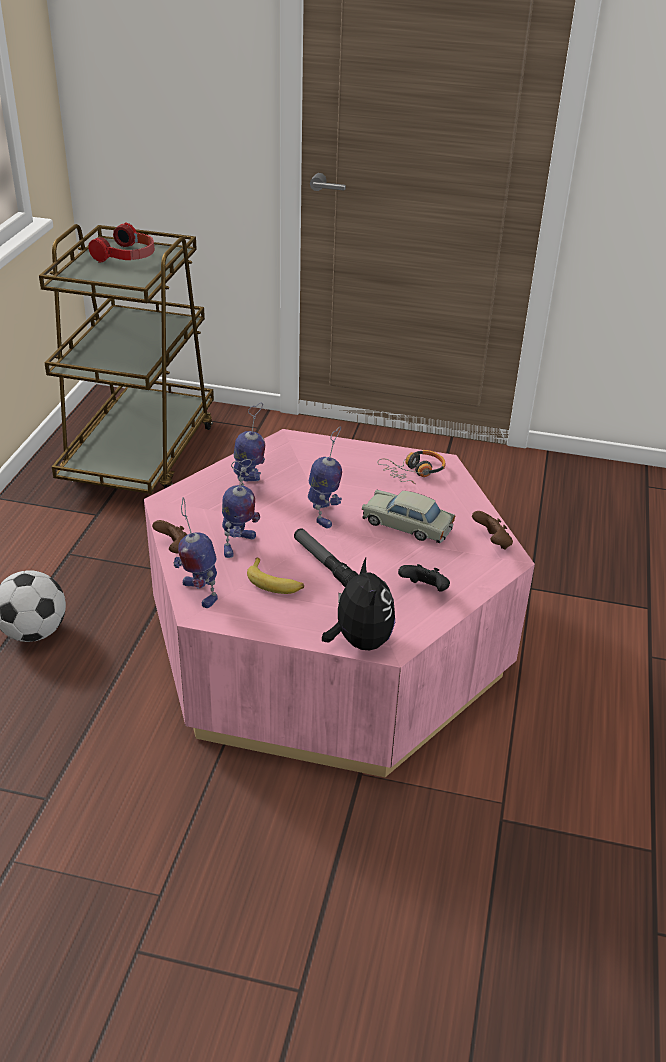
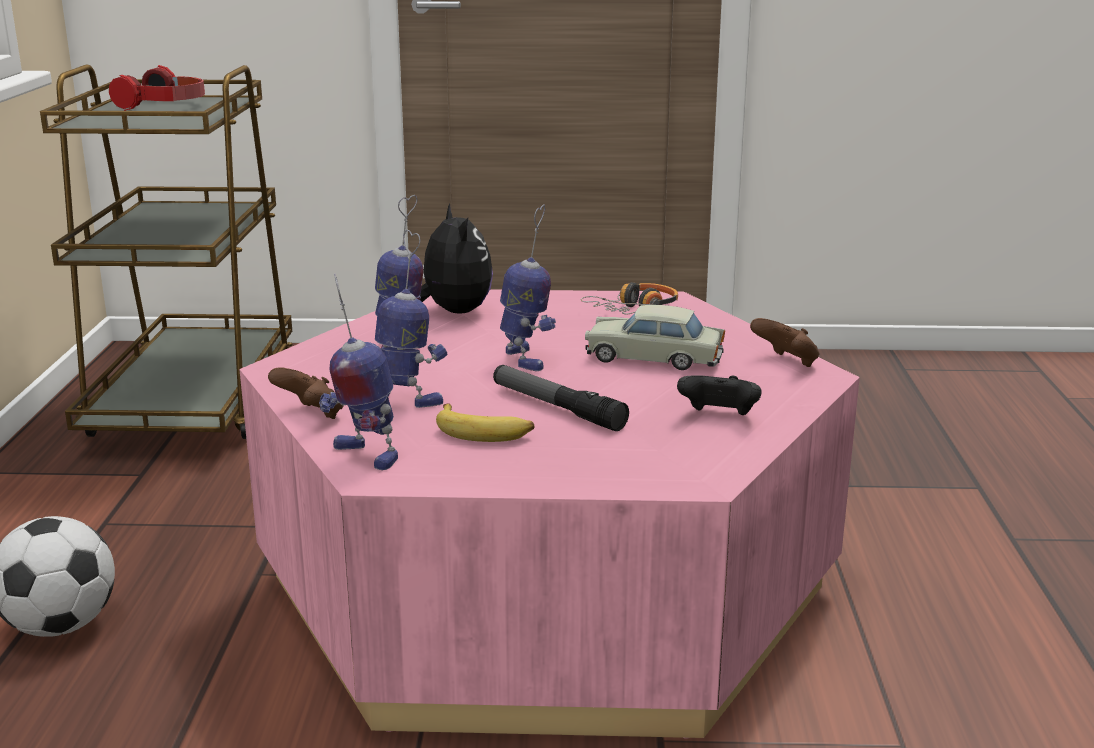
camera: 10 degrees left, 15 degrees down
toy robot [222,459,260,558] -> toy robot turned 90 degrees counterclockwise [375,230,448,408]
plush toy [322,558,395,650] -> plush toy moved to [420,204,493,314]

